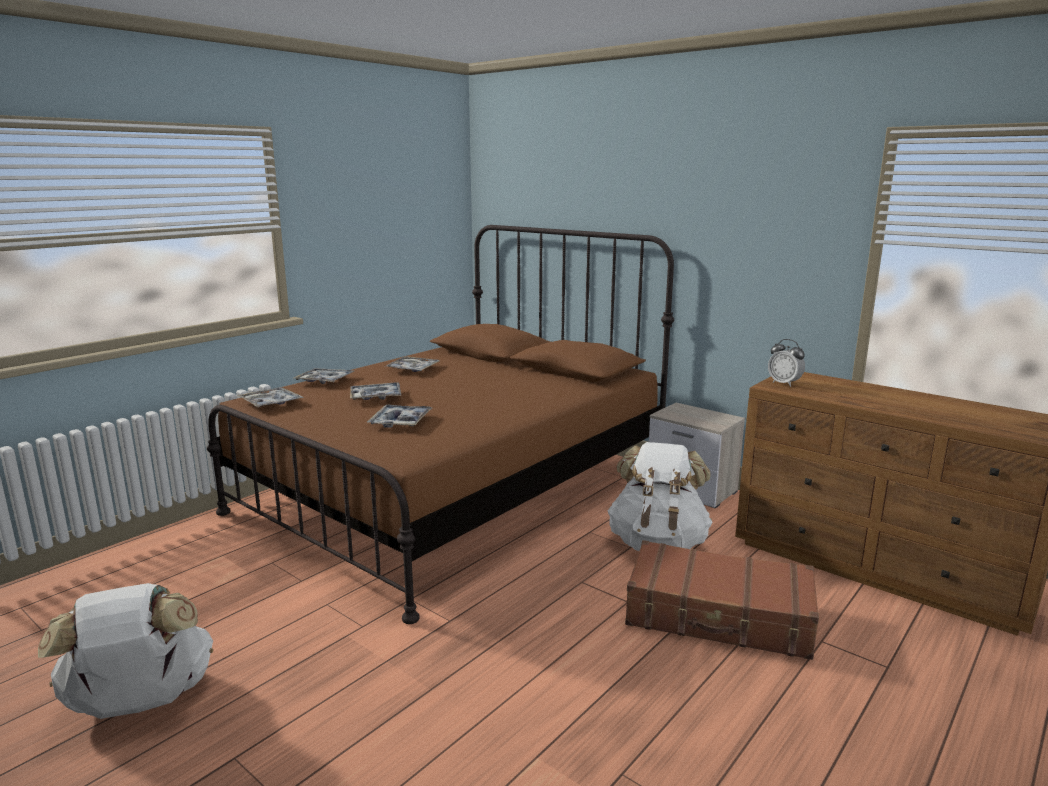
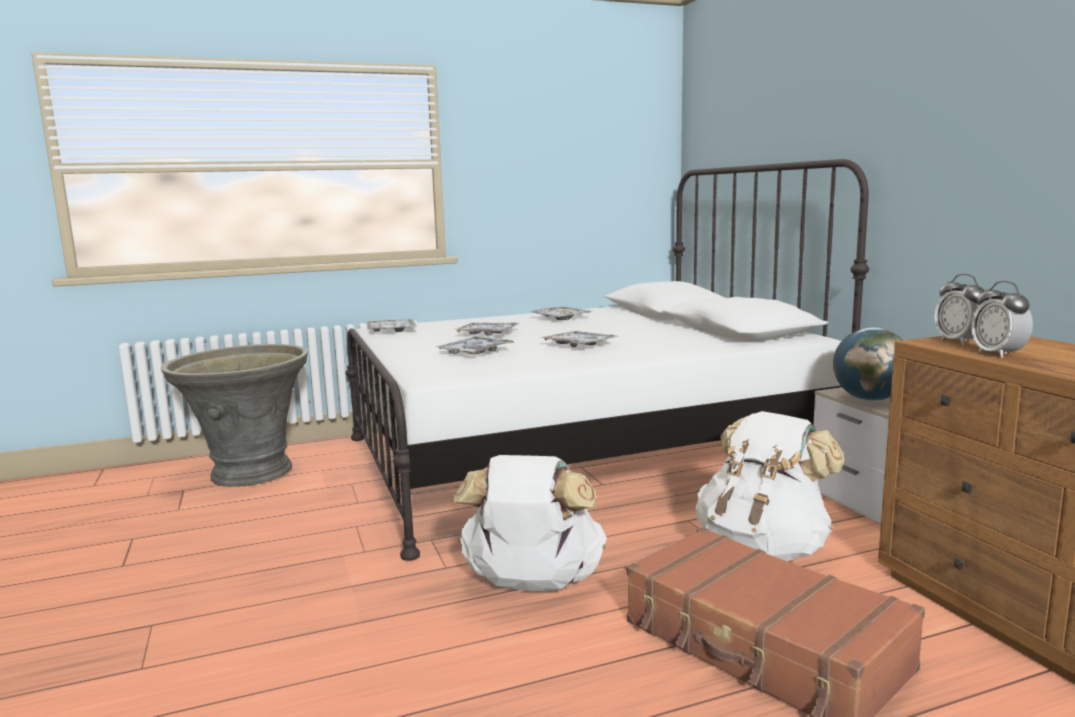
camera: 30 degrees right, 5 degrees down
white backpack [38,583,213,719] -> white backpack moved to [454,455,607,591]
brown bed [207,225,674,624] -> white bed [345,159,869,561]
tray [294,368,354,384] -> tray moved to [540,331,619,347]
none -> grey planter [161,344,308,487]
none -> globe [833,327,903,401]
none -> alarm clock [971,281,1033,358]

